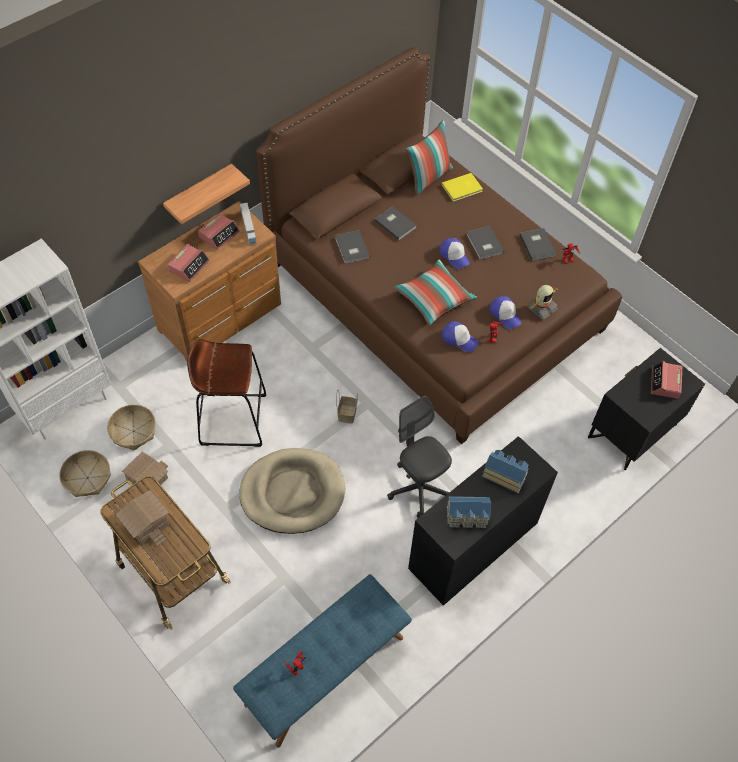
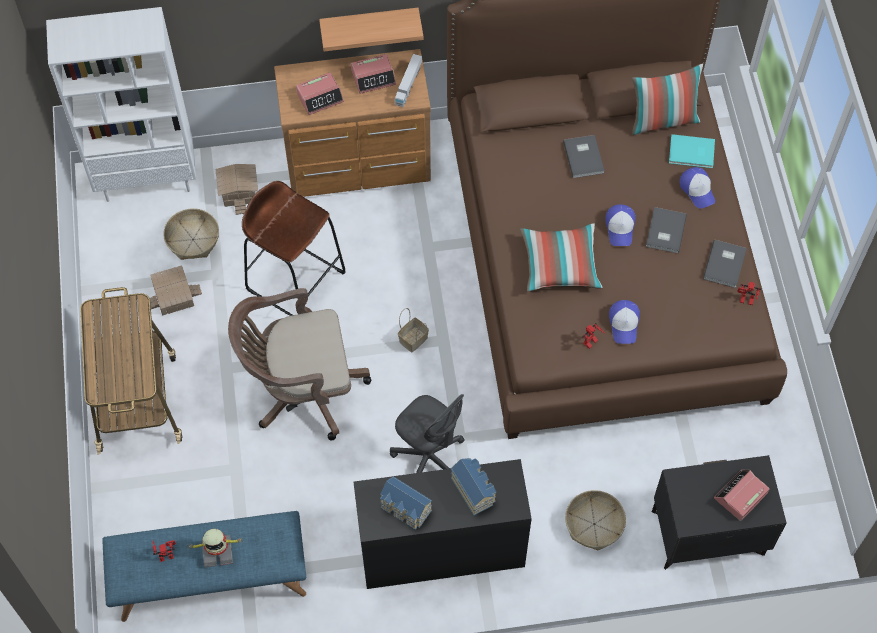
camera: 35 degrees right, 5 degrees up
basket [59,450,111,497] -> basket moved to [565,490,626,551]
toy house [116,490,169,547] -> toy house moved to [216,164,258,215]
beige dog bed [239,448,346,534] -> brown office chair [228,288,371,440]
grey book [335,230,370,264] -> none
grey office chair [387,396,452,518] -> grey office chair turned 135 degrees clockwise [390,394,465,473]
yellow book [442,173,483,202] -> turquoise book [669,134,715,168]
cap [442,321,479,352] -> cap moved to [680,167,715,209]
toy robot [527,285,558,320] -> toy robot moved to [186,529,242,567]

